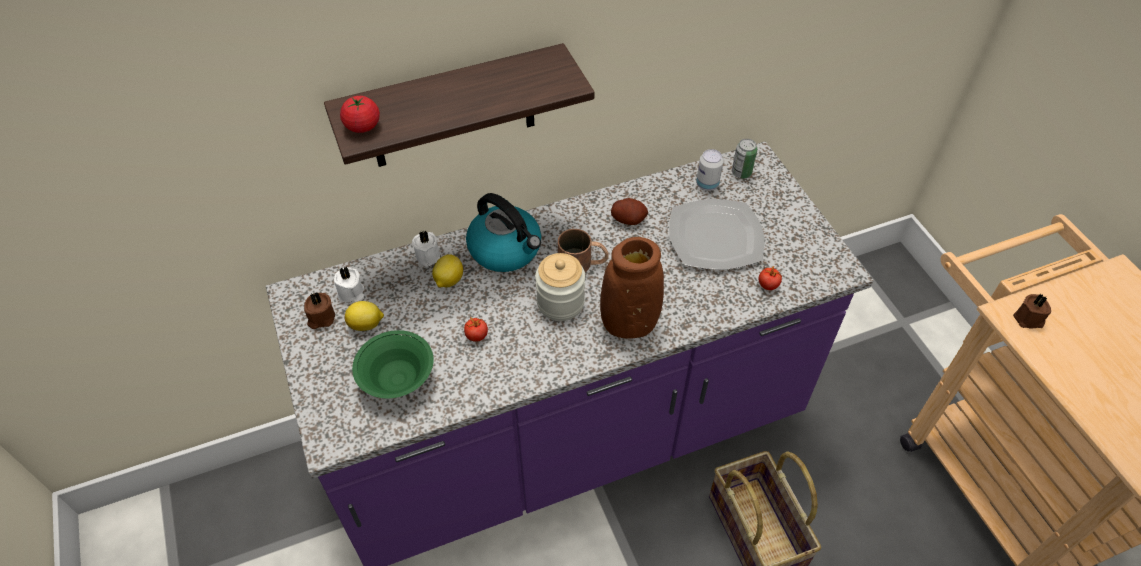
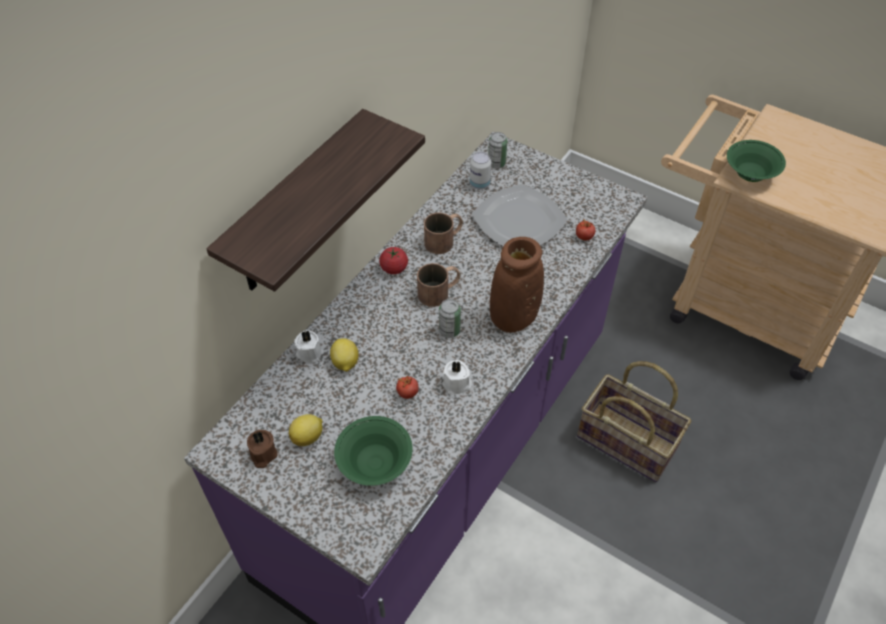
camera: 35 degrees left, 0 degrees up
white candle [334,267,364,303] -> white candle moved to [442,360,472,395]
tomato [340,96,380,133] -> tomato moved to [379,247,408,274]
kettle [466,193,541,272] -> none
jar [535,253,585,321] -> can [439,299,461,338]
potato [611,198,648,225] -> brown mug [424,213,463,254]
brown candle [1013,294,1051,328] -> green bowl [727,140,786,182]

